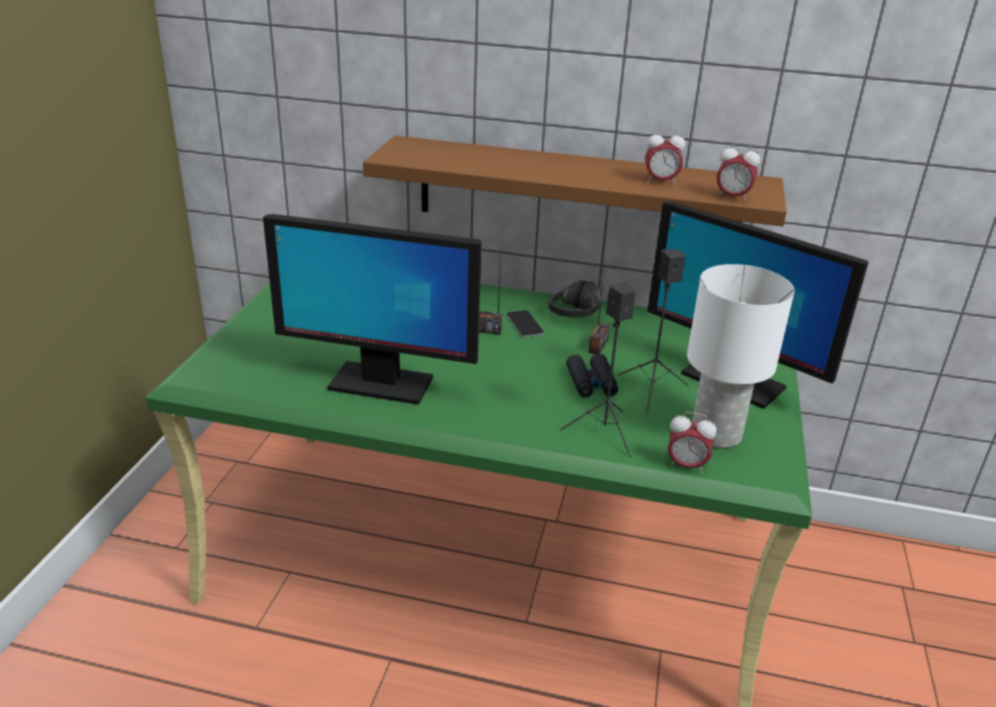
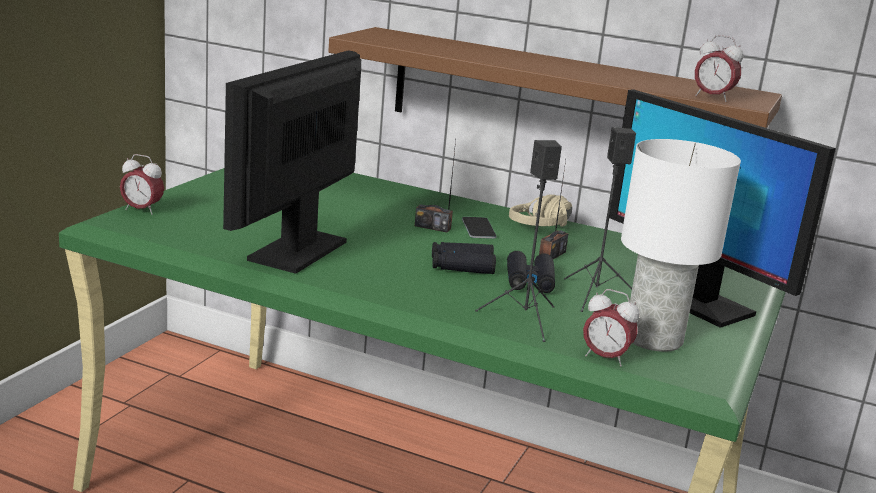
camera: 10 degrees right, 10 degrees down
monitor [263,214,481,405] -> monitor turned 90 degrees clockwise [223,50,361,274]
black headphones [549,280,601,317] -> beige headphones [509,194,572,227]
alarm clock [645,129,685,185] -> alarm clock moved to [120,154,164,215]
none -> black binoculars [432,242,496,274]

